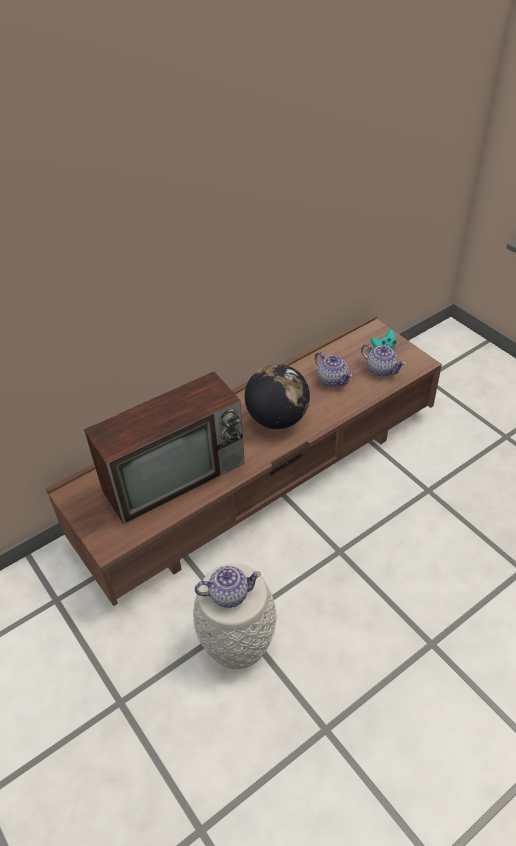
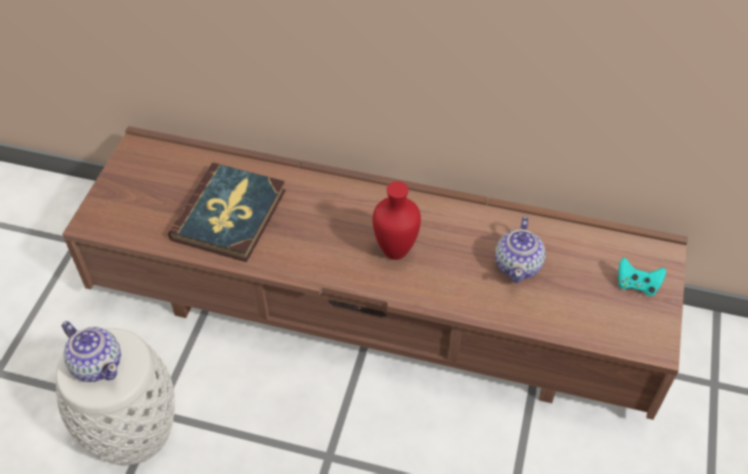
camera: 50 degrees right, 5 degrees up
television [84,372,245,525] -> book [168,163,286,262]
globe [245,364,310,429] -> red vase [373,181,421,260]
teapot [361,344,406,377] -> none

